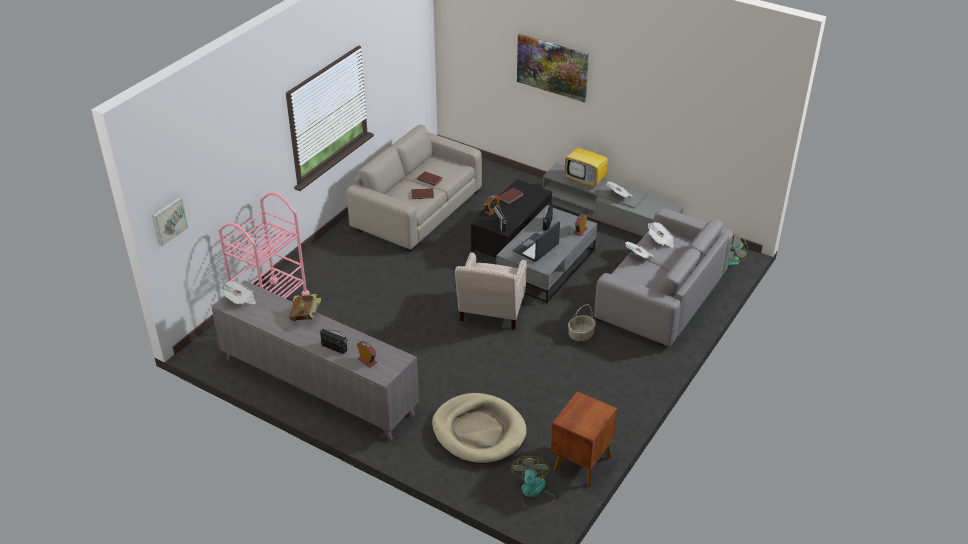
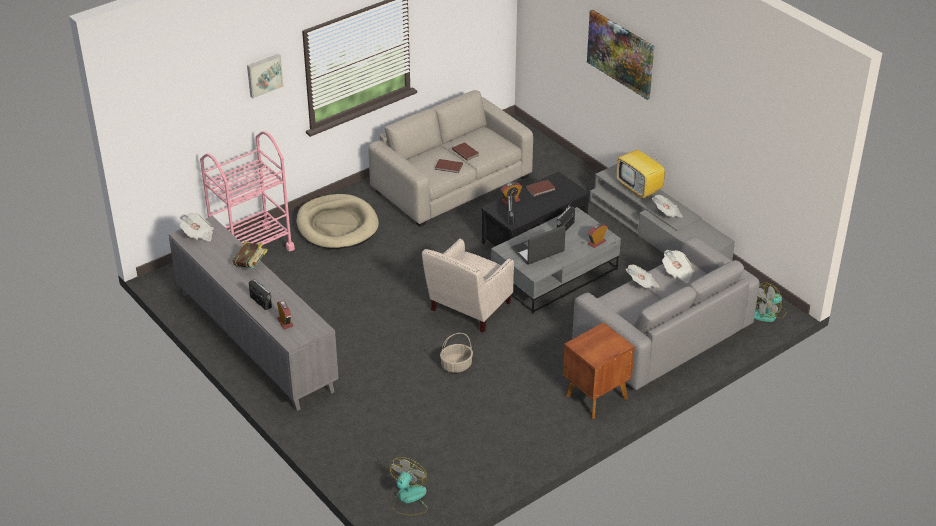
camera: 20 degrees right, 0 degrees up
picture [152,197,188,246] -> picture moved to [247,54,283,98]
beige dog bed [432,393,527,464] -> beige dog bed moved to [296,194,379,249]
brown nightstand [551,391,617,486] -> brown nightstand moved to [563,322,635,419]
basket [568,304,596,341] -> basket moved to [440,333,473,373]

